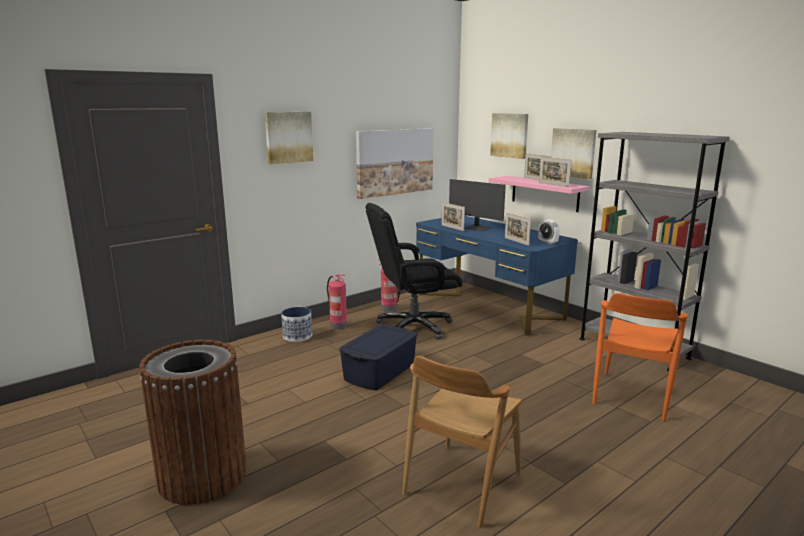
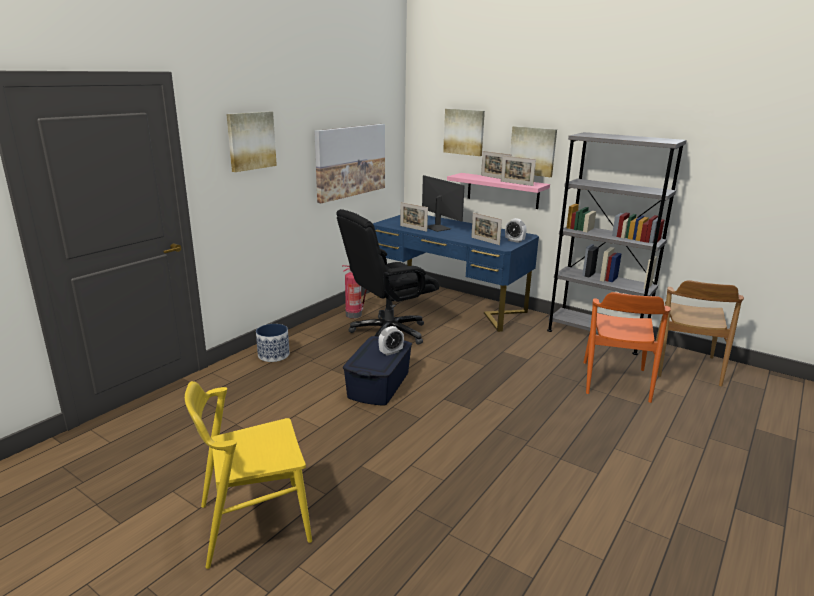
camera: 15 degrees left, 5 degrees up
brown trash can [139,339,247,505] -> yellow chair [185,381,312,569]
fire extinguisher [327,275,347,330] -> none
brown chair [402,356,522,528] -> brown chair moved to [656,280,744,387]
monitor [449,179,506,231] -> monitor turned 150 degrees counterclockwise [422,175,465,232]
none -> alarm clock [379,326,404,356]

